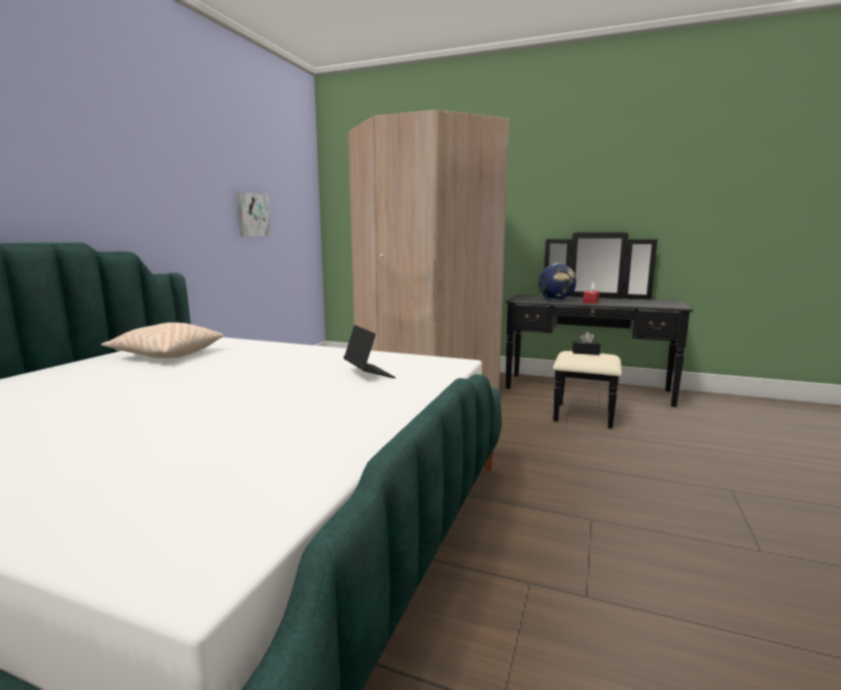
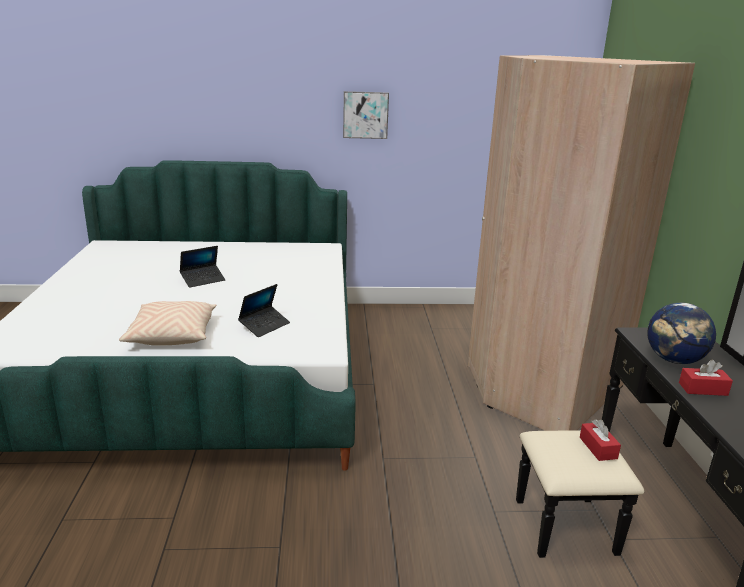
camera: 65 degrees right, 10 degrees up
beige pillow [101,322,224,358] -> beige pillow moved to [119,301,216,346]
picture [237,191,271,237] -> picture moved to [343,91,389,139]
black tissue box [572,332,600,355] -> red tissue box [580,419,621,461]
none -> laptop [180,246,225,288]

